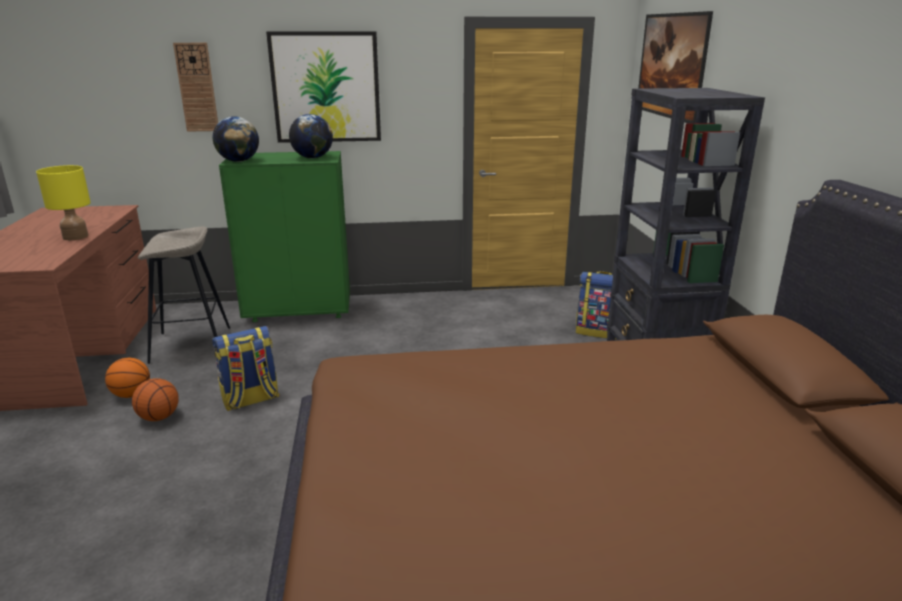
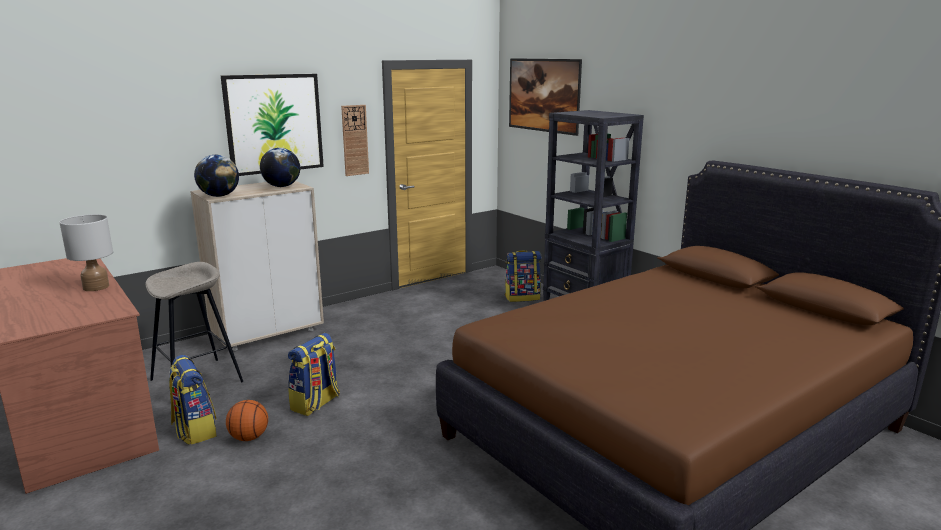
camera: 30 degrees left, 5 degrees down
yellow table lamp [36,165,91,240] -> grey table lamp [59,214,113,291]
basketball [105,358,150,398] -> backpack [169,355,217,445]
wall clock [173,43,218,132] -> wall clock moved to [341,105,369,176]
green cabinet [219,151,350,322] -> beige cabinet [190,181,324,351]

